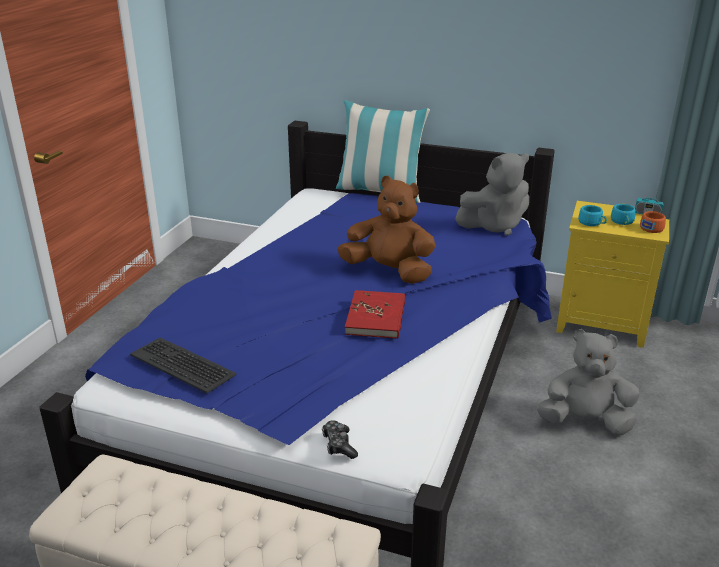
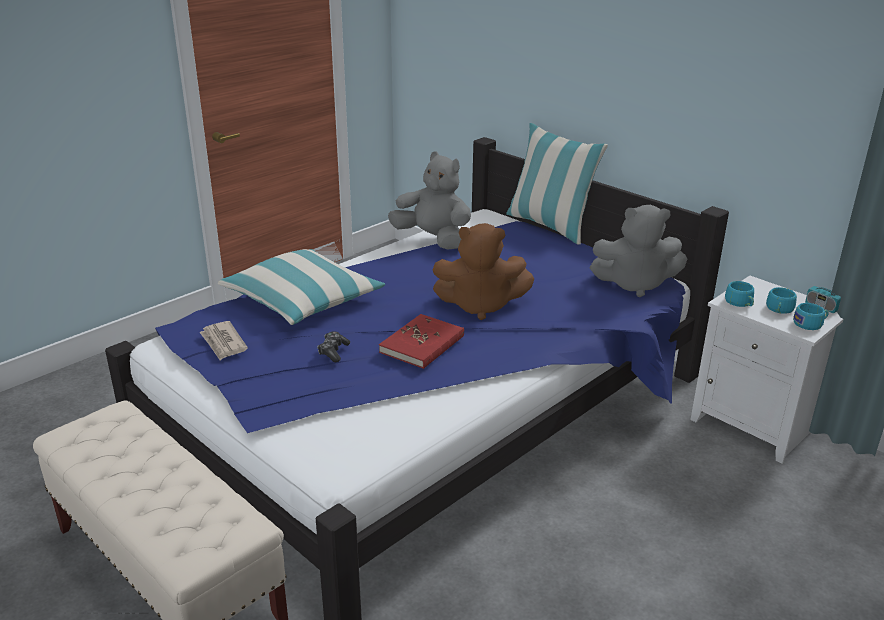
camera: 25 degrees right, 0 degrees up
keyboard [130,337,236,394] -> newspaper [200,321,248,360]
game controller [322,420,358,459] -> game controller moved to [317,331,350,362]
brown plush toy [337,176,436,284] -> brown plush toy turned 135 degrees clockwise [433,223,534,320]
grey plush toy [537,329,639,435] -> grey plush toy moved to [388,151,471,250]
yellow nightstand [556,201,669,348] -> white nightstand [690,276,843,464]
orange cup [640,211,666,233] -> turquoise cup [793,303,829,330]
none -> pillow [218,249,385,325]

